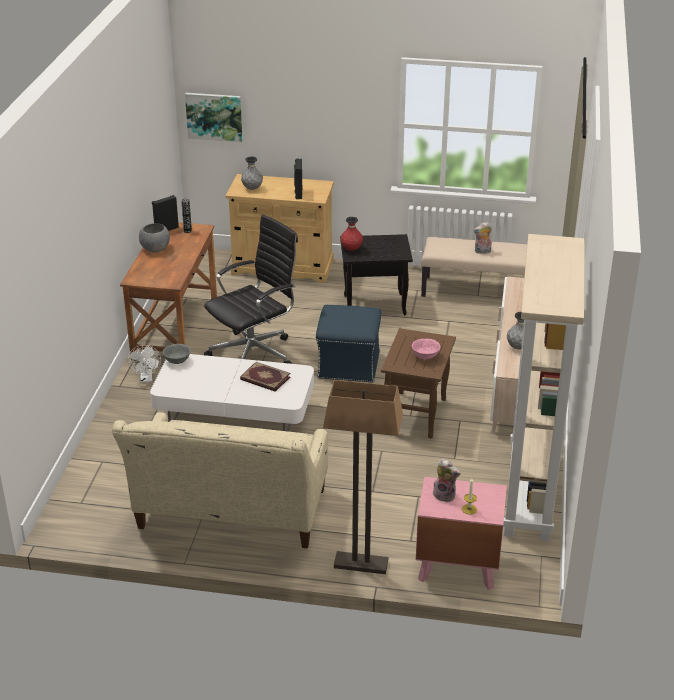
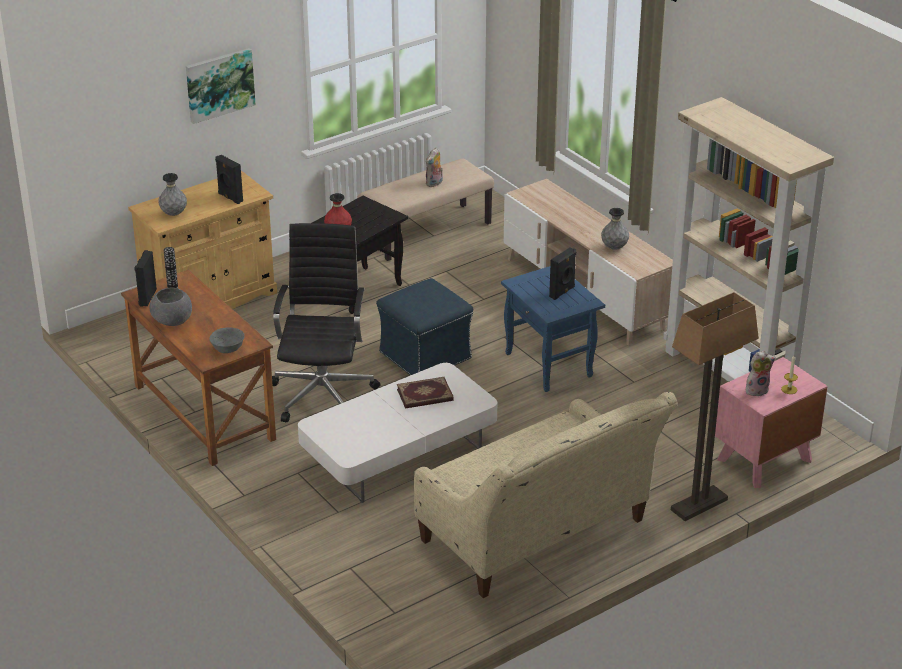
camera: 45 degrees left, 0 degrees up
white fan [127,345,161,383] -> none
grey bowl [163,344,191,364] -> grey bowl moved to [209,327,244,353]
picture [185,93,243,142] -> picture moved to [186,48,256,124]
brown side table [381,328,456,438] -> blue side table [501,266,605,392]
pink bowl [412,339,440,359] -> black speaker [549,248,576,300]

